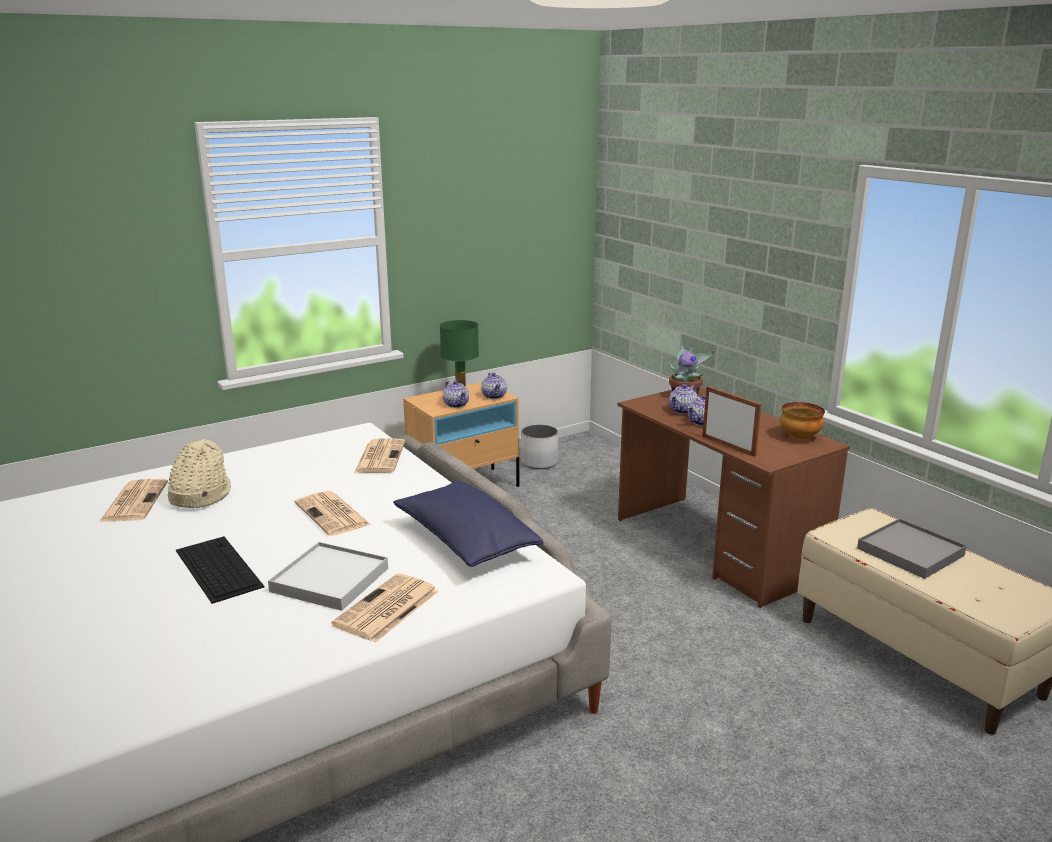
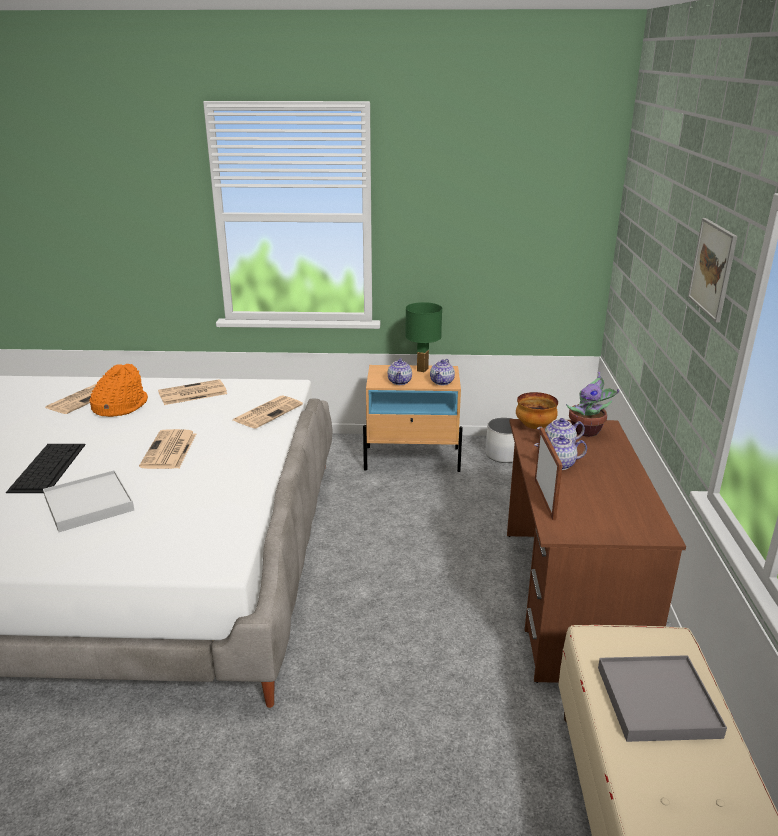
camera: 35 degrees right, 5 degrees up
beige hat [168,439,231,508] -> orange hat [89,364,148,417]
newspaper [331,573,439,643] -> newspaper moved to [158,379,227,405]
blue pillow [393,481,544,567] -> none
bowl [780,402,825,439] -> bowl moved to [516,392,558,429]
none -> picture [688,218,738,323]

